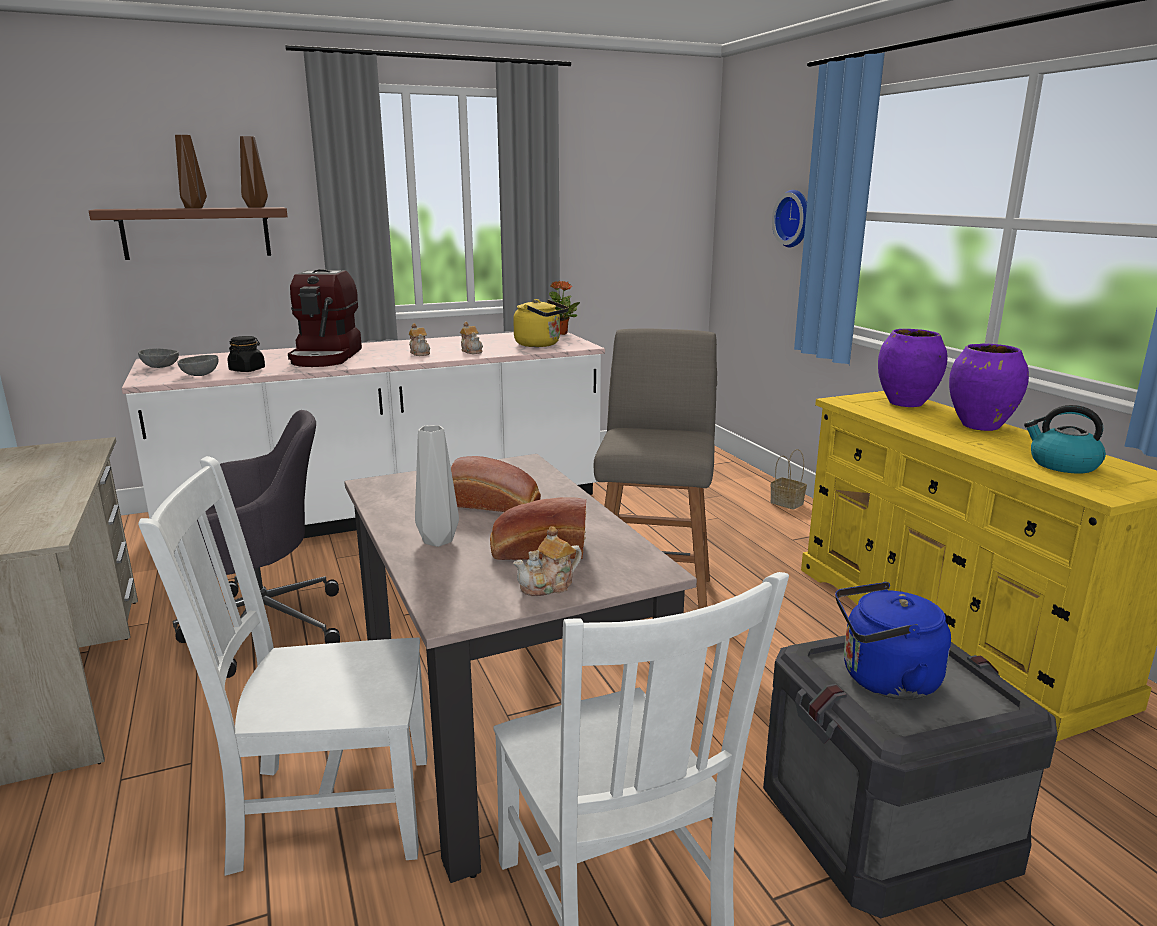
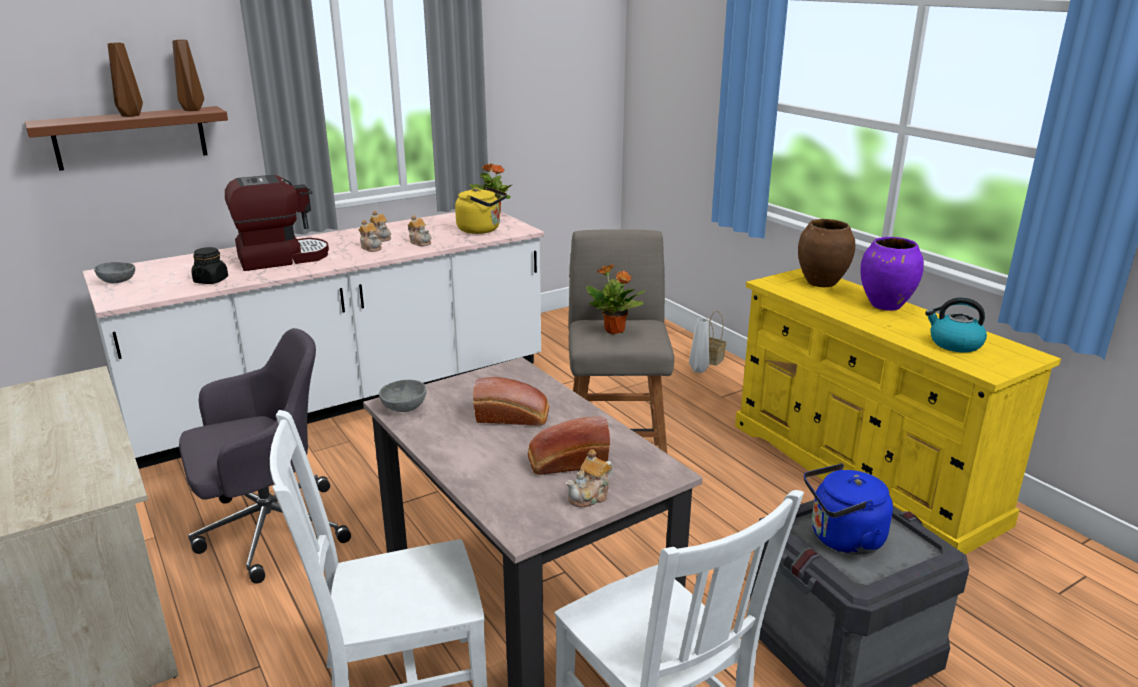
camera: 10 degrees left, 5 degrees up
grey bowl [177,355,218,376] -> grey bowl moved to [379,380,427,412]
coffee machine [288,269,362,367] -> coffee machine turned 105 degrees counterclockwise [225,175,329,271]
grey vase [415,425,459,547] -> grey vase moved to [689,318,709,373]
wall clock [772,190,807,247] -> none
purple vase [878,329,947,407] -> brown vase [798,219,855,287]
none -> teapot [369,211,391,242]
none -> potted plant [586,264,645,334]

